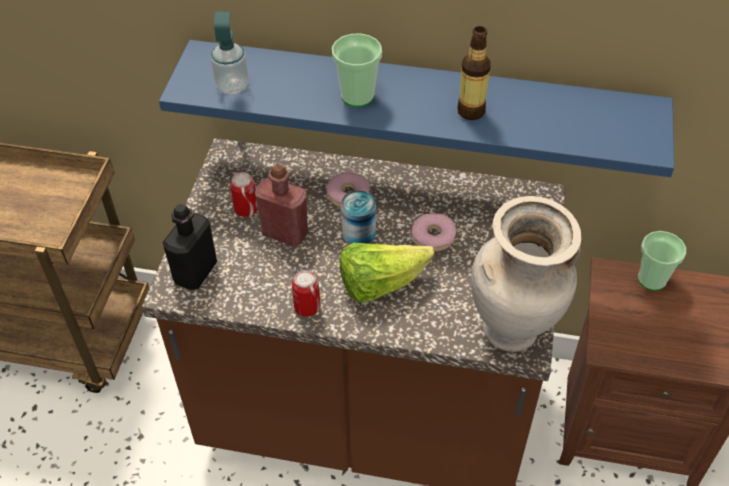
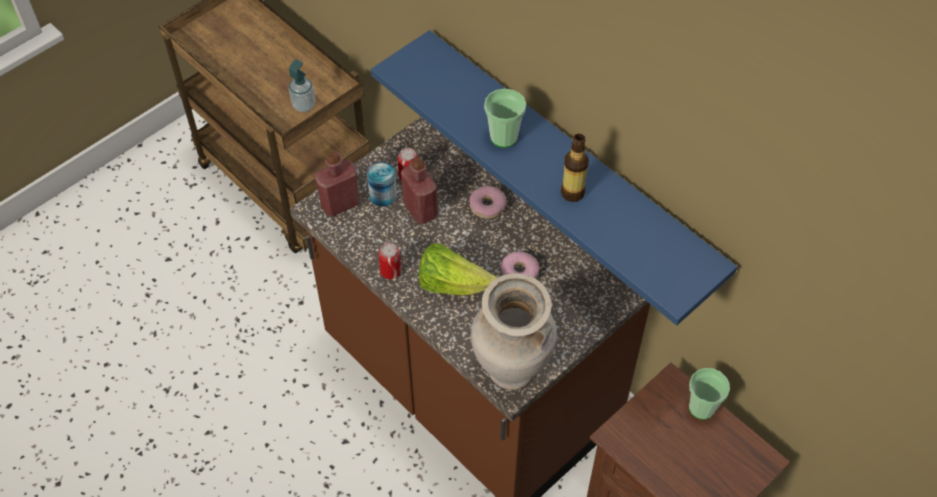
camera: 35 degrees right, 5 degrees up
black bottle [162,204,217,290] -> red bottle [315,152,359,217]
soap dispenser [211,12,249,94] -> soap dispenser moved to [289,59,315,112]
can [341,191,376,244] -> can moved to [367,162,397,207]

